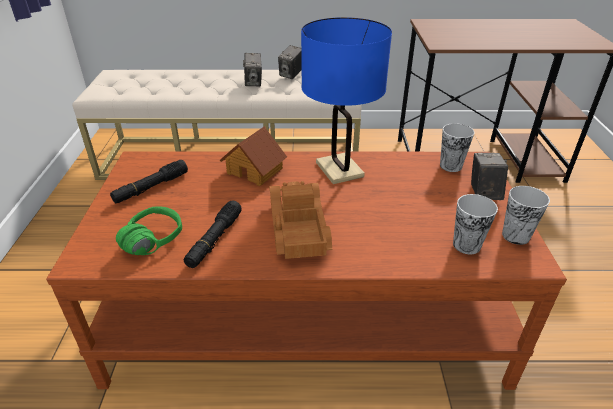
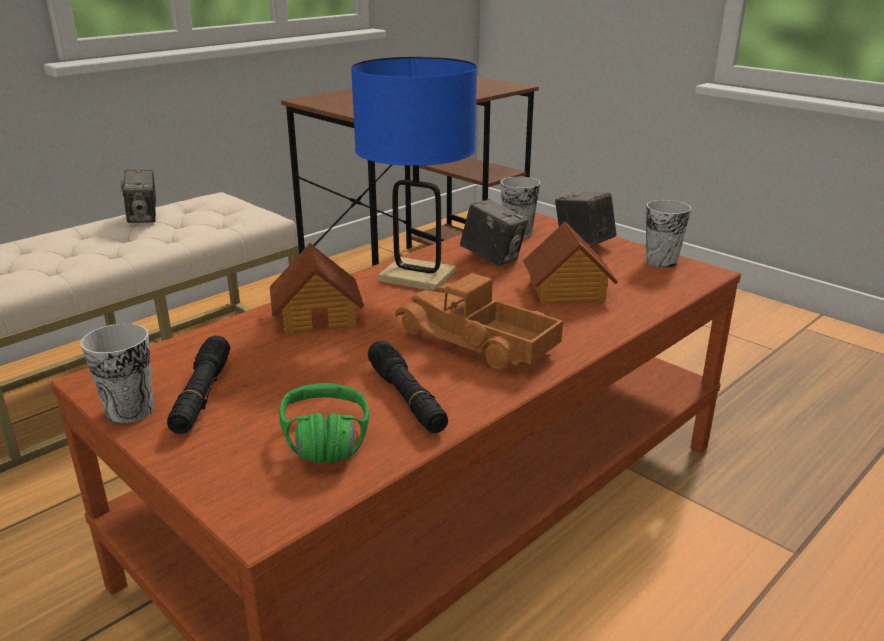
camera: 45 degrees left, 10 degrees down
camera [243,53,262,86] -> camera moved to [460,199,529,266]
cup [453,194,498,254] -> cup moved to [80,323,154,424]
none -> toy house [523,221,618,305]

